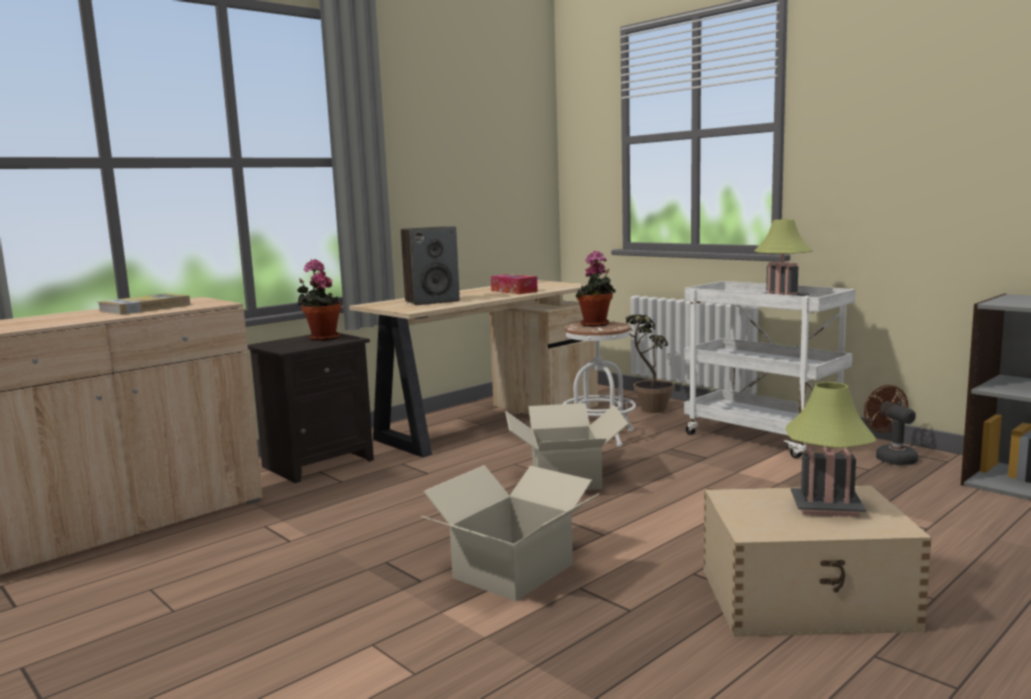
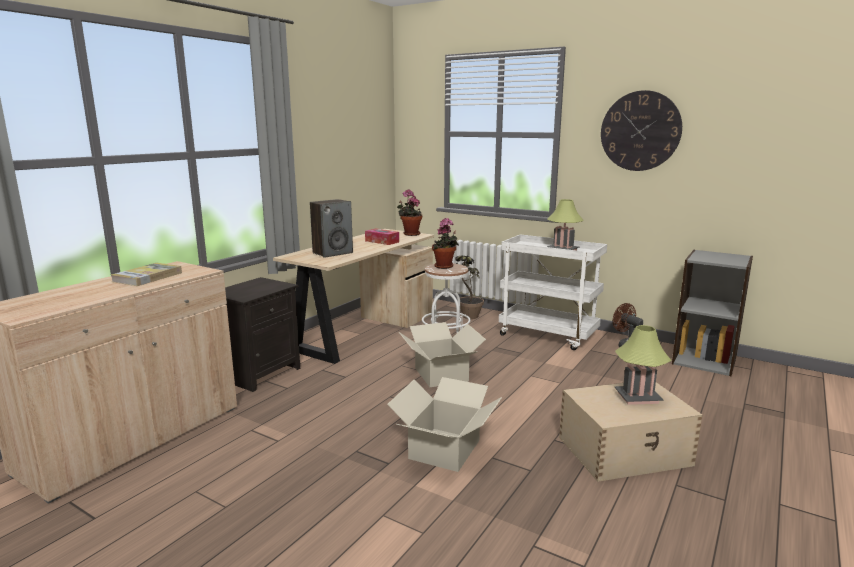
camera: 15 degrees left, 5 degrees up
potted plant [297,259,341,341] -> potted plant moved to [397,189,422,236]
none -> wall clock [601,90,682,171]

